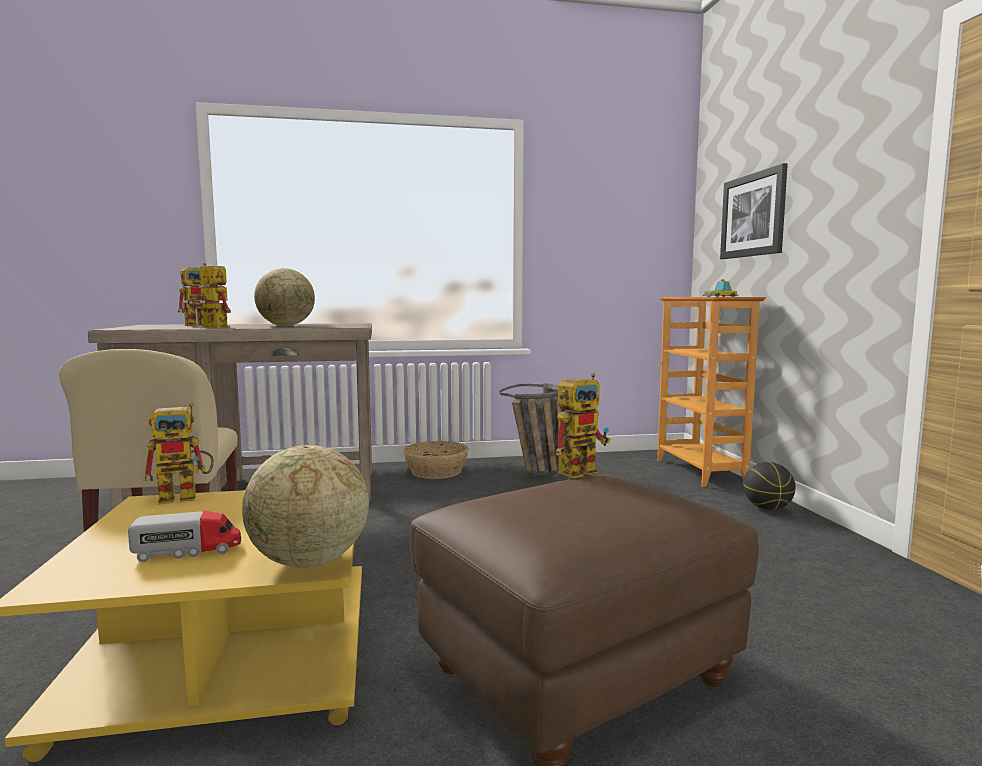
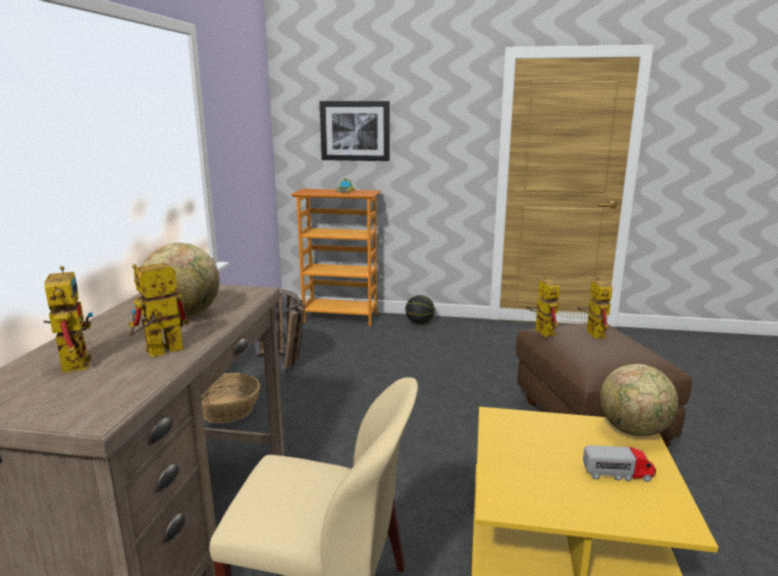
camera: 70 degrees left, 10 degrees up
toy truck [128,510,241,562] -> toy truck turned 90 degrees clockwise [583,445,656,482]
toy robot [143,403,214,505] -> toy robot moved to [577,277,612,339]

